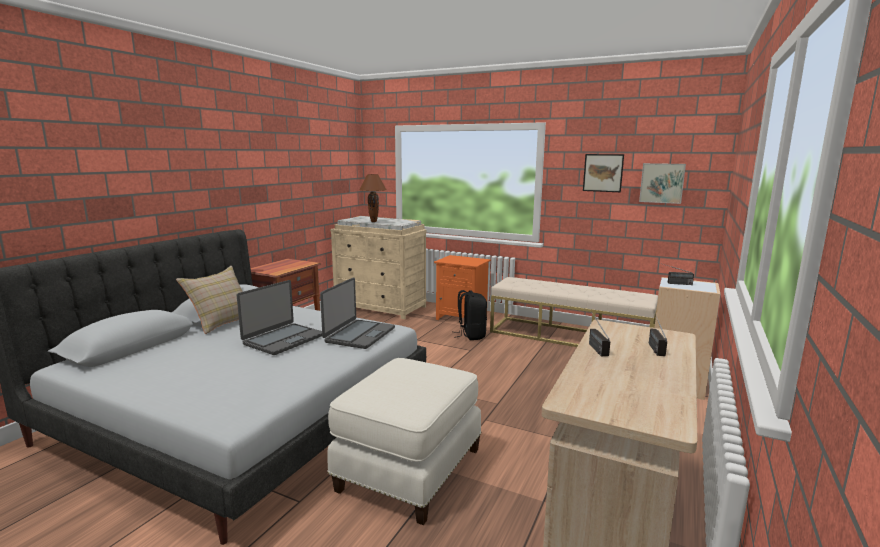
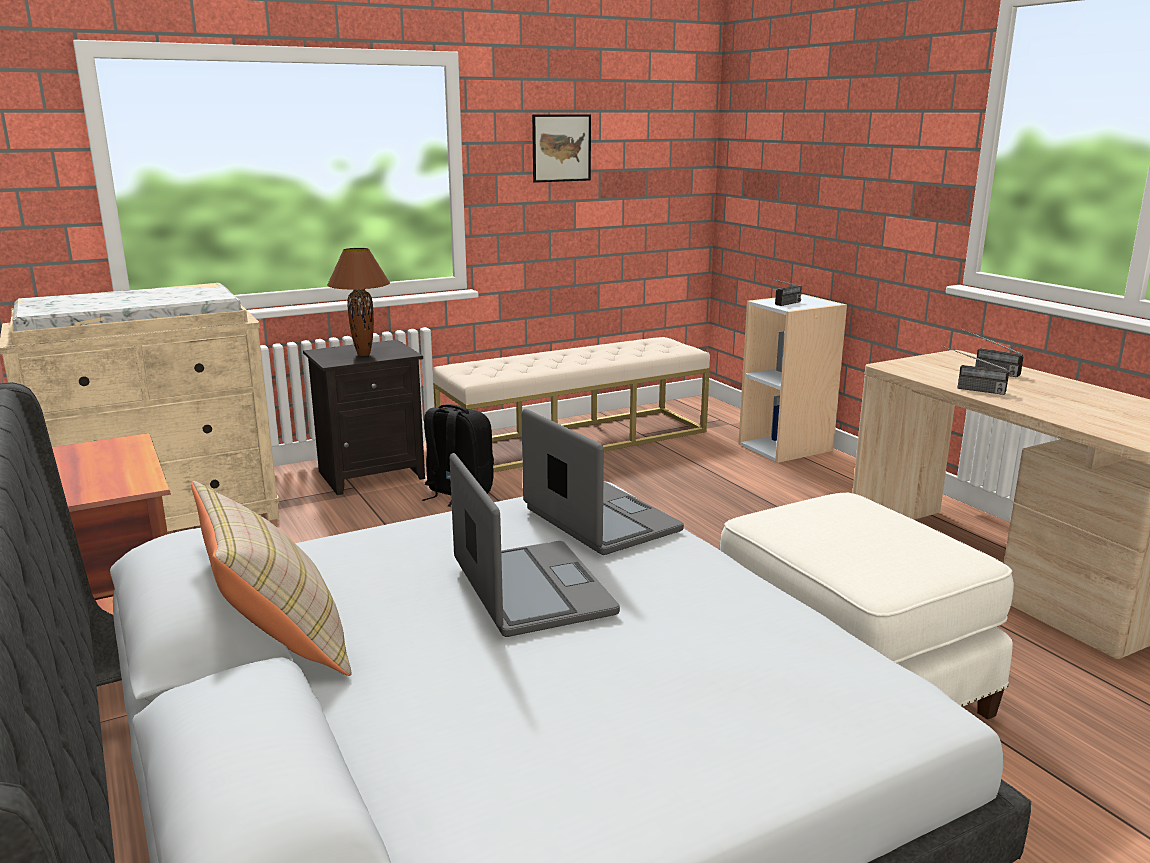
camera: 55 degrees left, 5 degrees up
brown table lamp [360,174,386,222] -> brown table lamp moved to [327,248,390,356]
orange nightstand [434,255,491,320] -> black nightstand [303,340,425,495]
picture [639,163,686,204] -> none

